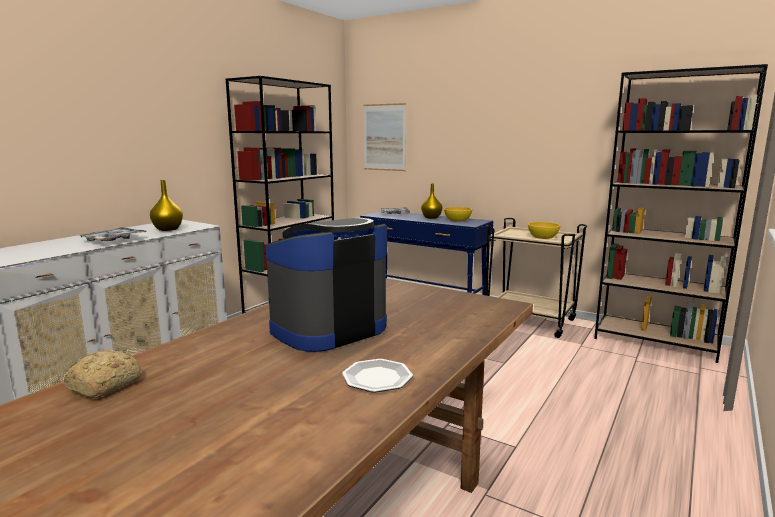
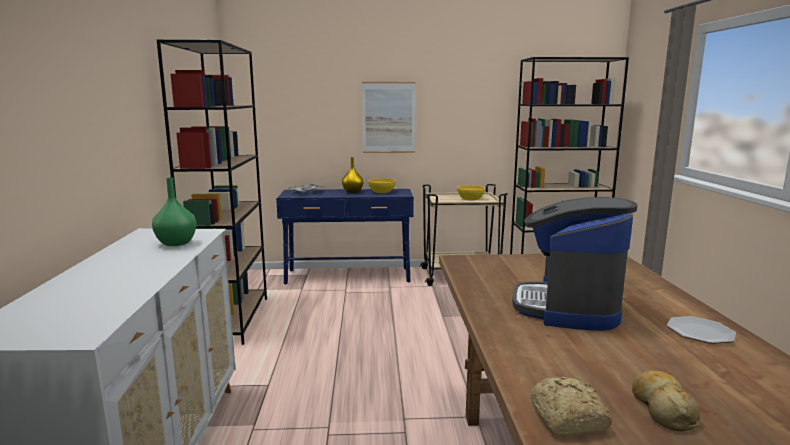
camera: 35 degrees left, 0 degrees up
tray [80,227,147,241] -> none
yellow vase [150,180,183,231] -> green vase [152,177,197,246]
picture [364,103,406,171] -> picture moved to [362,82,416,153]
none -> bread [632,370,700,431]

